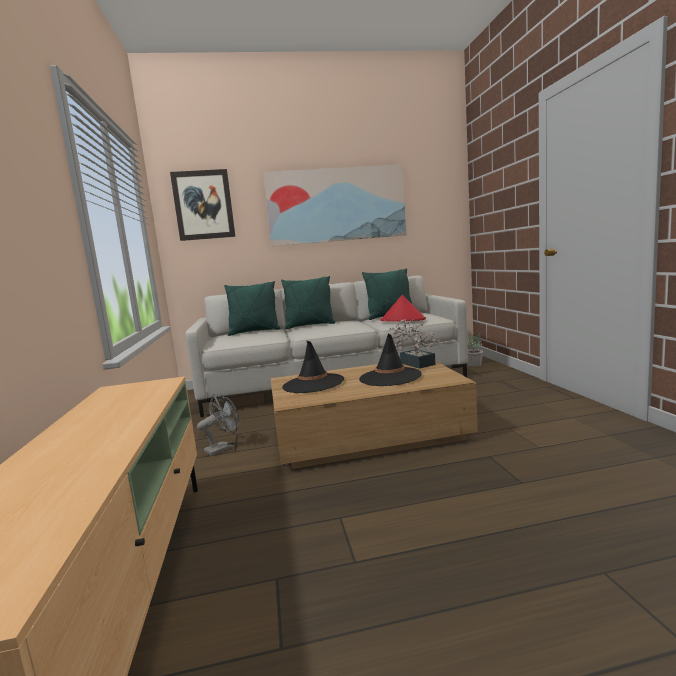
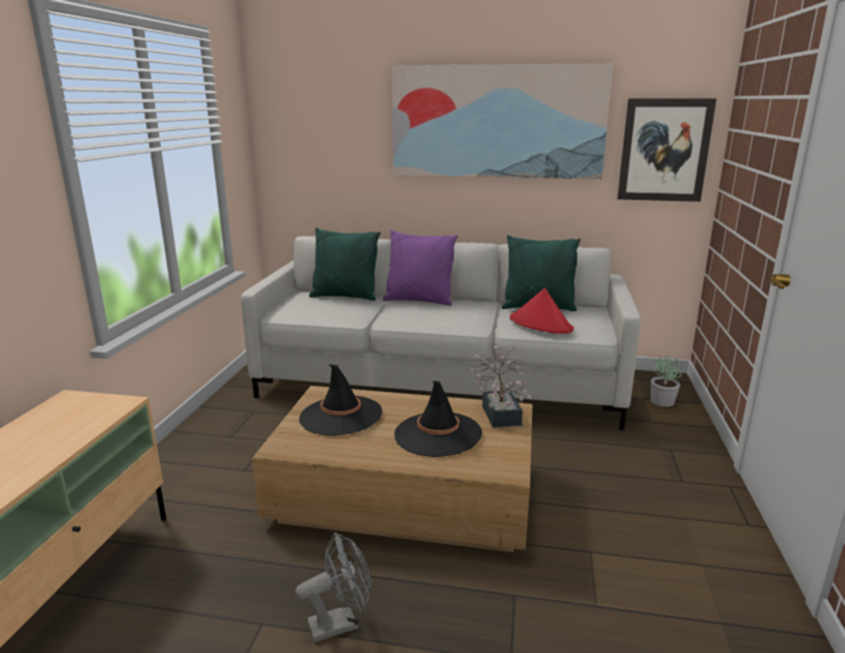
camera: 20 degrees right, 10 degrees up
picture [170,169,235,241] -> picture moved to [617,99,716,202]
grey fan [197,394,239,456] -> grey fan moved to [295,532,371,642]
green pillow [281,276,336,329] -> purple pillow [383,230,458,306]

